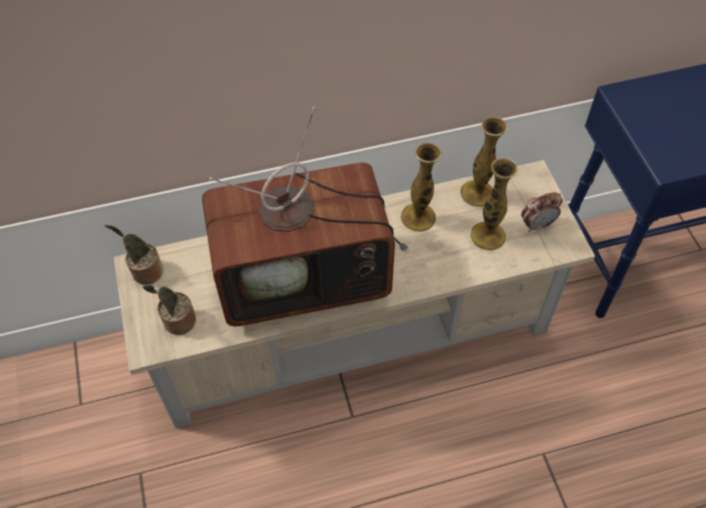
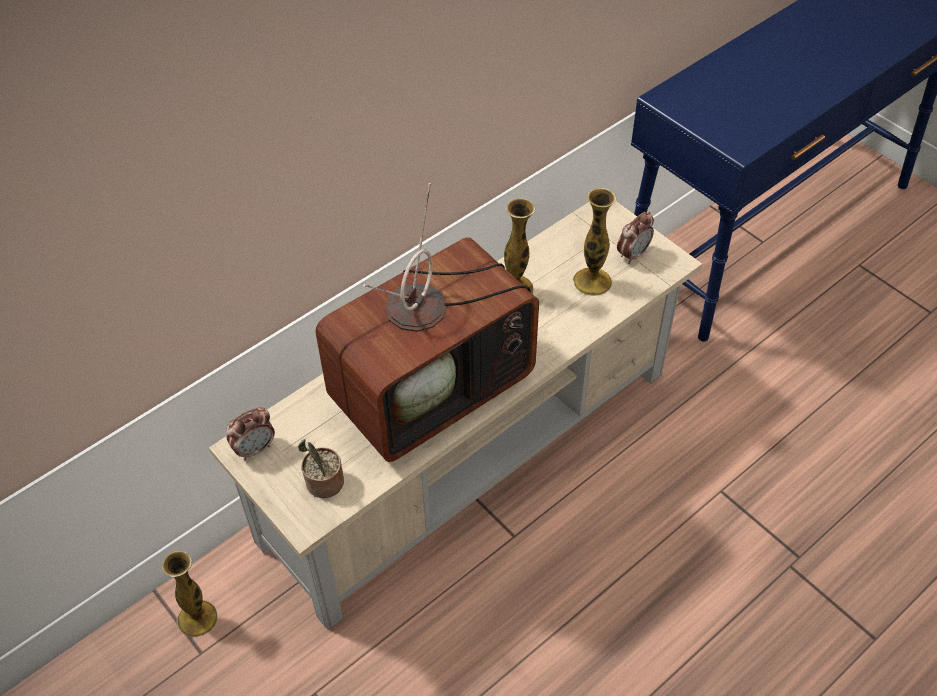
camera: 25 degrees left, 5 degrees down
potted plant [104,225,163,285] -> alarm clock [226,407,275,460]
vase [460,117,508,207] -> vase moved to [162,550,218,637]

